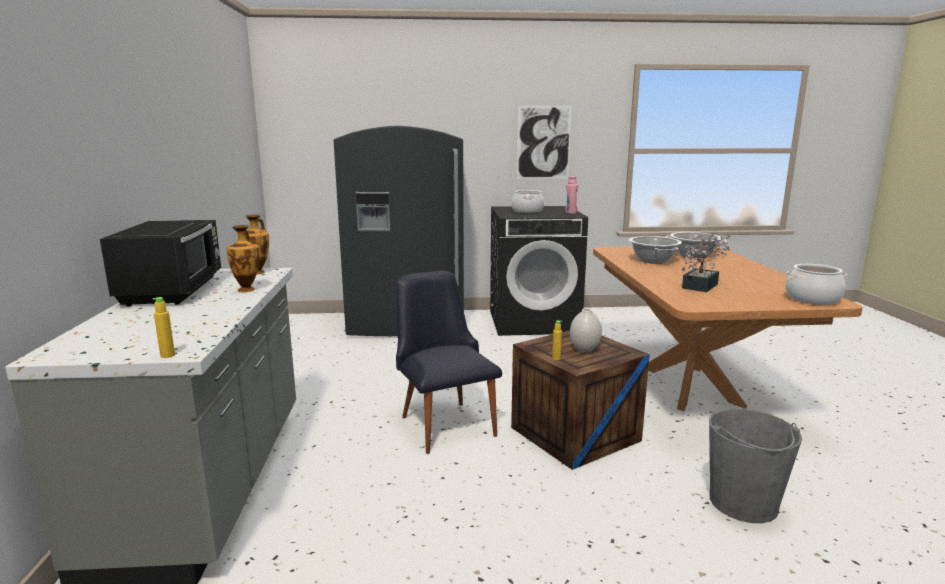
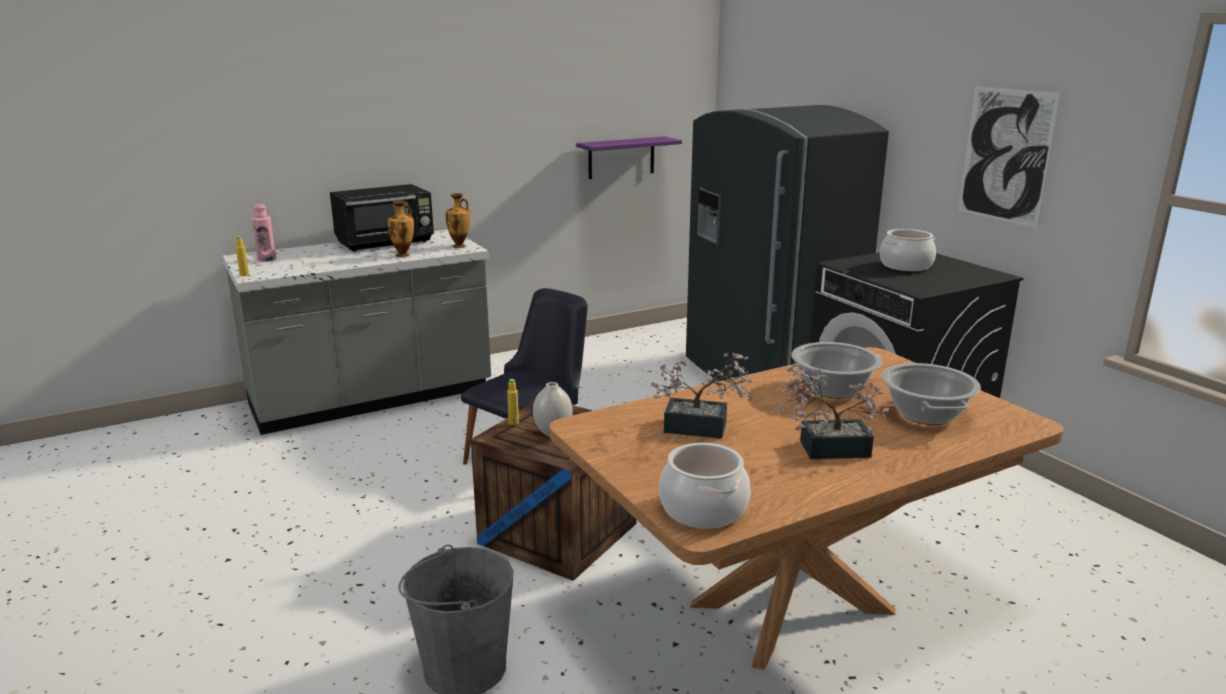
camera: 65 degrees right, 5 degrees up
pink bottle [565,175,578,214] -> pink bottle moved to [252,204,276,262]
none -> purple shelf [576,137,682,179]
none -> potted plant [779,363,889,459]

